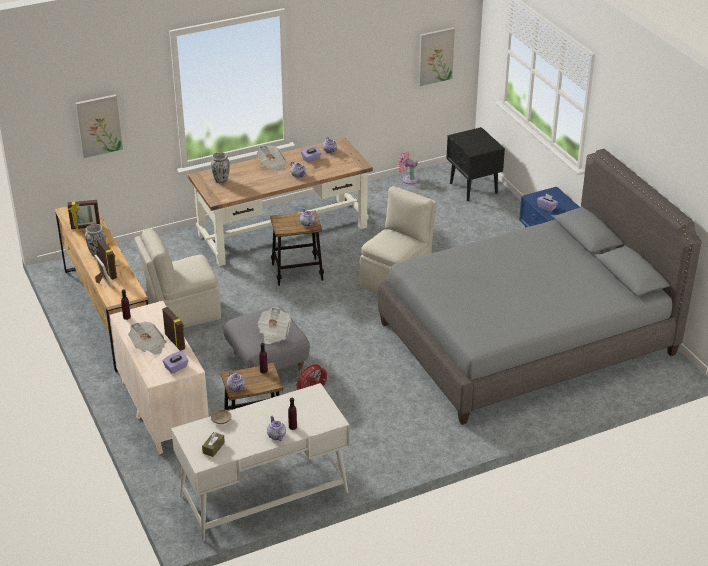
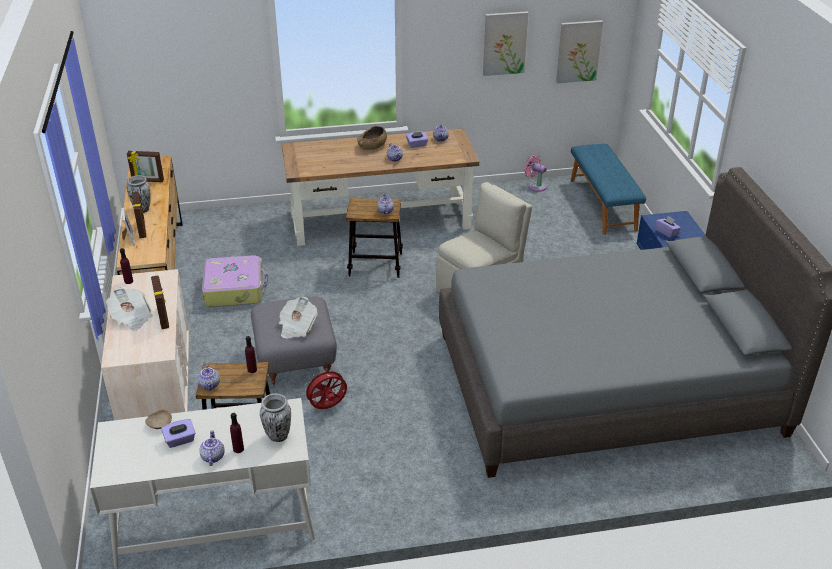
camera: 15 degrees right, 0 degrees up
picture [75,94,123,158] -> picture moved to [483,11,528,76]
beige chair [134,228,221,328] -> suitcase [202,255,268,307]
purple tissue box [163,351,189,373] -> purple tissue box moved to [161,419,195,448]
brown tissue box [202,432,225,457] -> none
vase [211,152,230,183] -> vase moved to [260,393,291,442]
newspaper [257,145,287,173] -> brown bowl [357,126,387,150]
black nightstand [446,127,505,201] -> blue bench [571,144,646,235]

